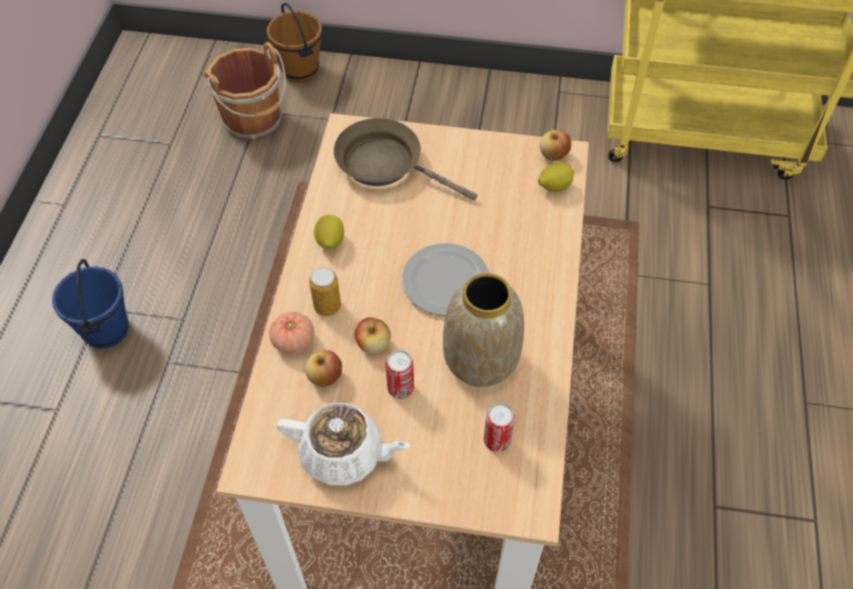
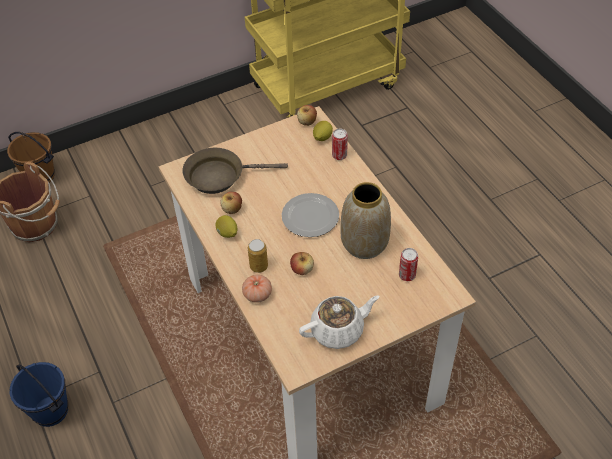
camera: 35 degrees left, 5 degrees down
apple [305,350,342,387] -> apple moved to [220,192,242,214]
can [386,350,414,399] -> can moved to [332,129,348,160]

